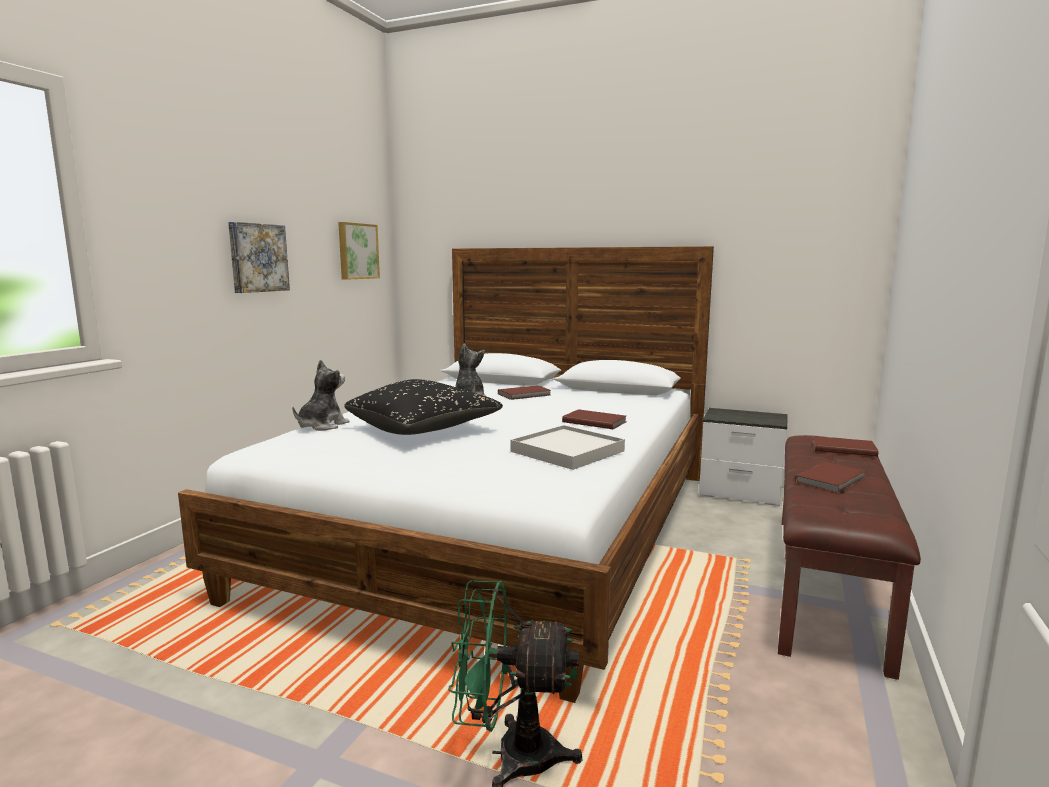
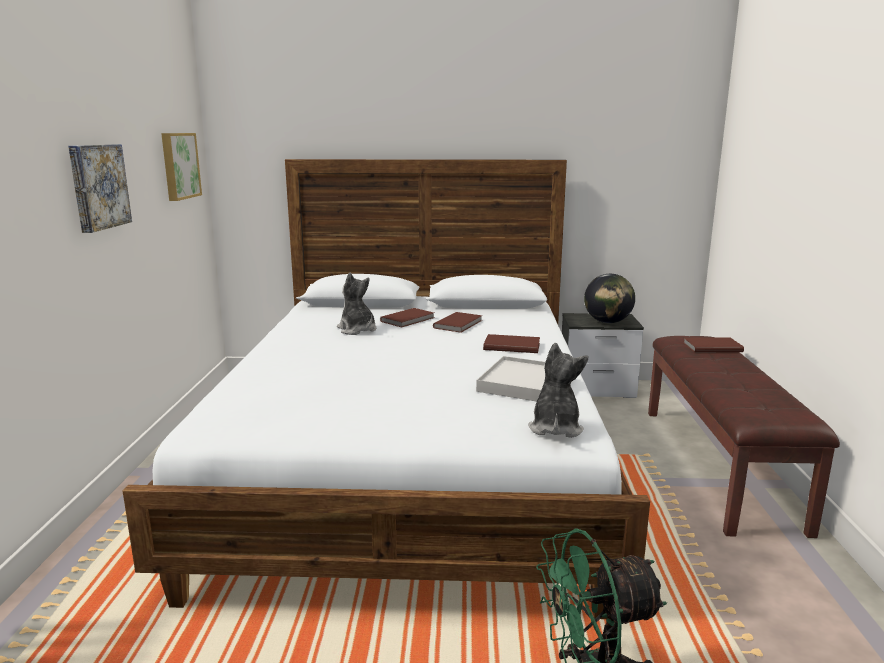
camera: 20 degrees left, 5 degrees up
plush toy [292,360,349,431] -> plush toy moved to [528,343,588,438]
black pillow [344,379,503,435] -> none
brown book [795,462,866,493] -> brown book moved to [433,312,482,333]
none -> globe [584,274,635,323]

